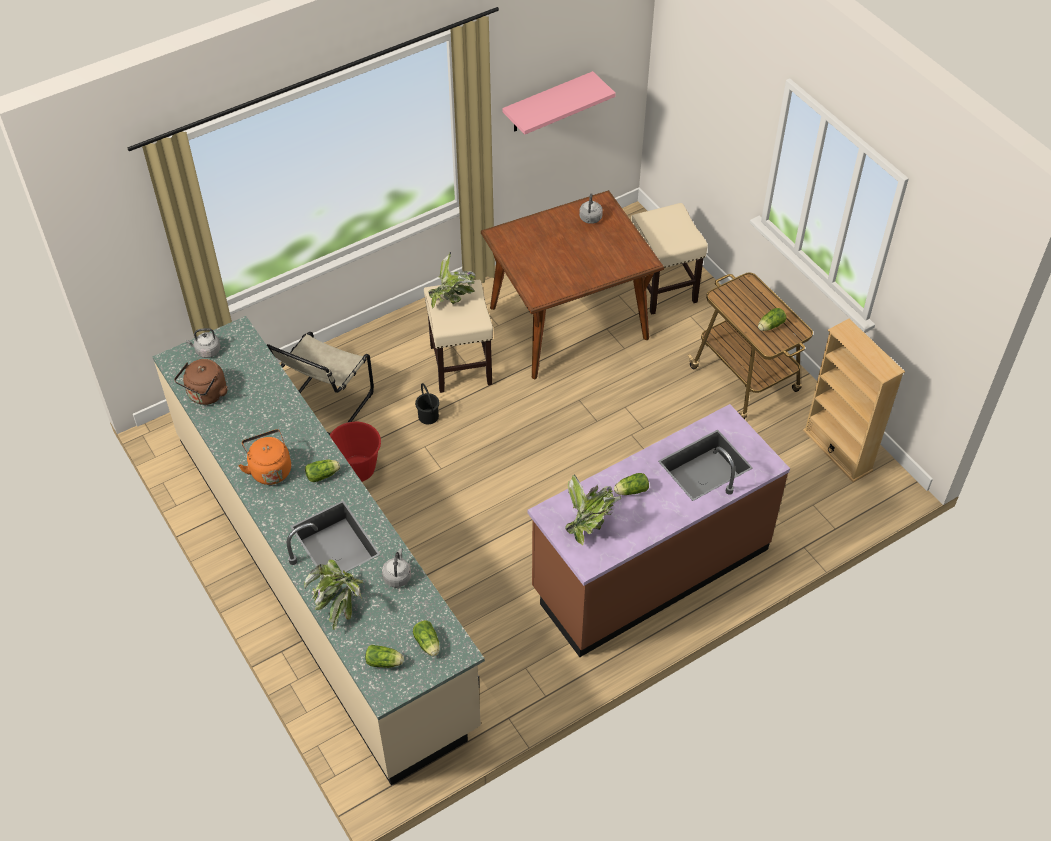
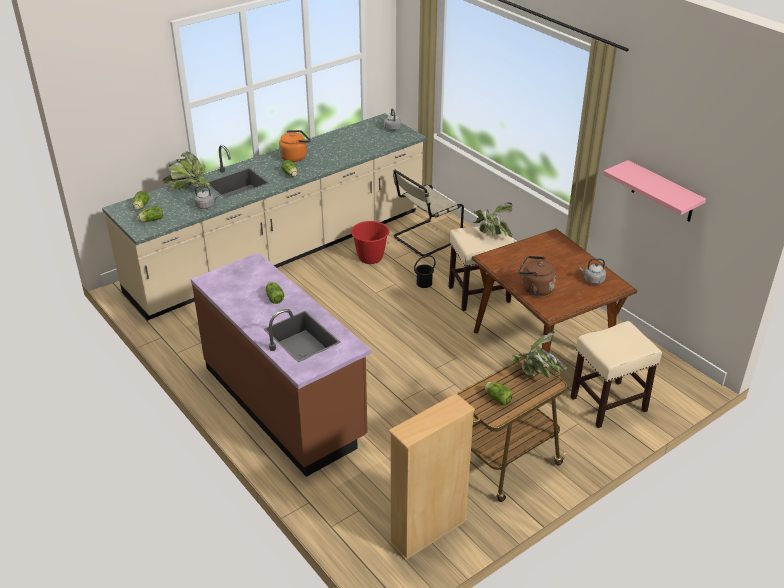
camera: 85 degrees right, 15 degrees down
brown kettle [174,359,228,405] -> brown kettle moved to [518,256,556,296]
beige chair [267,332,374,435] -> beige chair turned 60 degrees counterclockwise [393,170,464,256]
potted plant [565,475,621,546] -> potted plant moved to [508,331,567,378]

